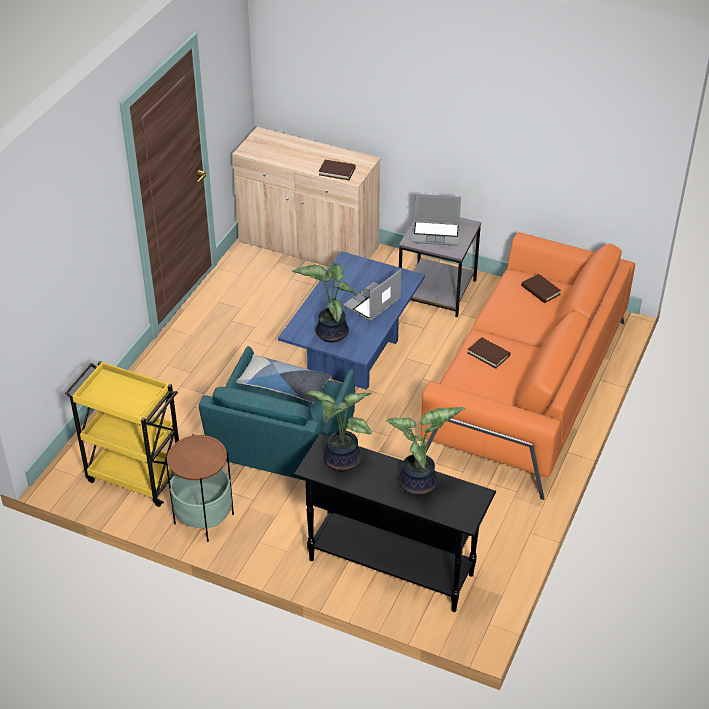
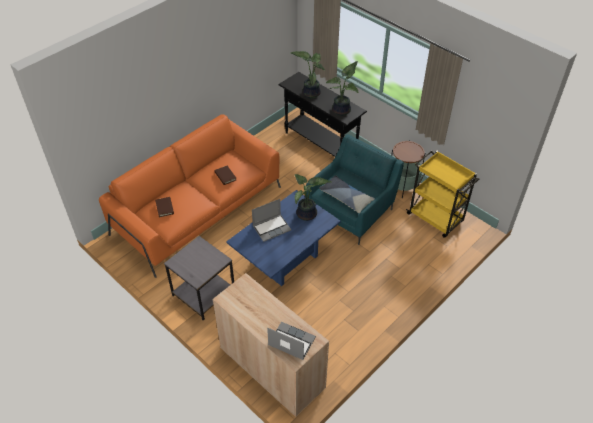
camera: 160 degrees left, 5 degrees up
brown book [319,160,356,180] -> none
laptop [412,194,461,246] -> laptop moved to [267,322,316,360]

